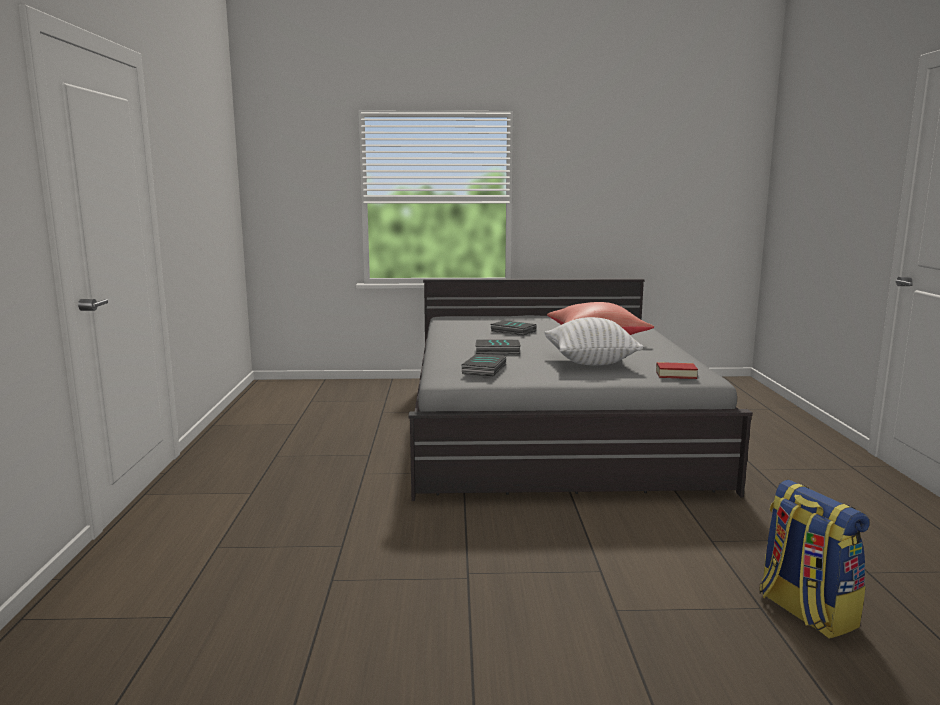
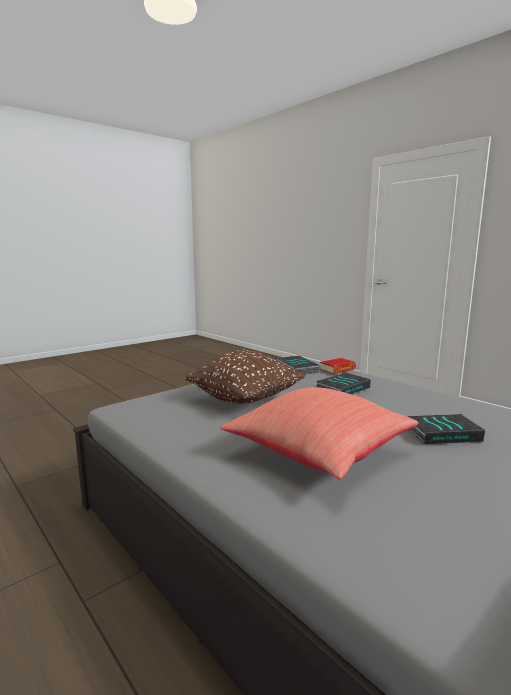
camera: 140 degrees right, 0 degrees up
white pillow [544,317,643,365] -> brown pillow [185,350,305,404]
book [656,362,698,379] -> book moved to [320,358,356,374]
backpack [760,480,870,639] -> none

